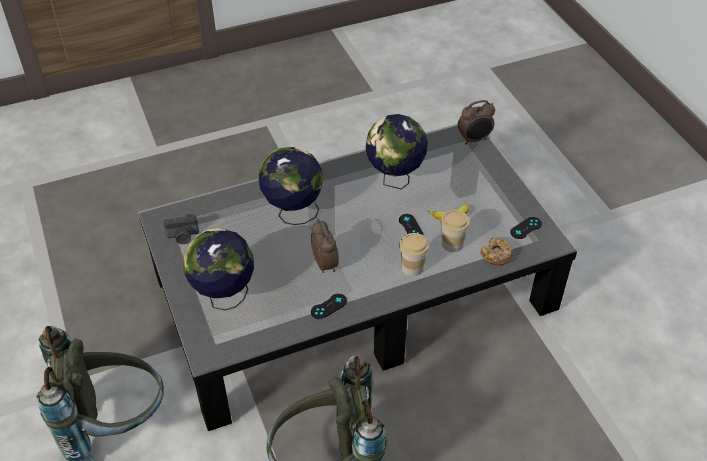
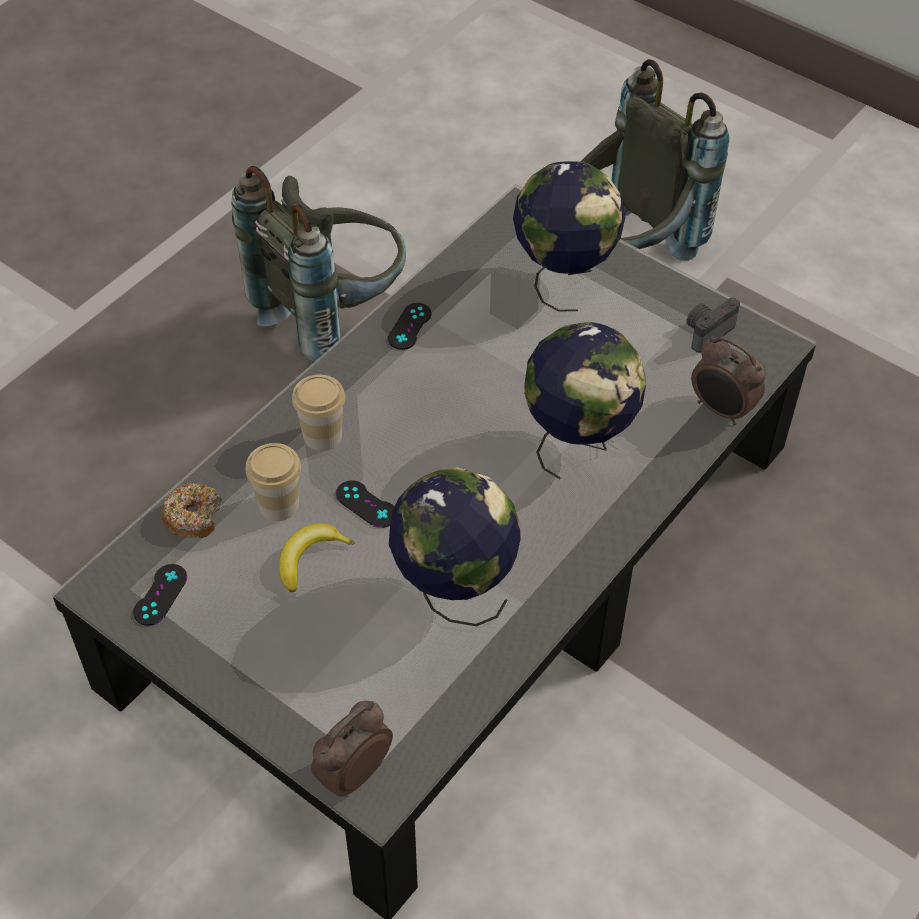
camera: 150 degrees right, 5 degrees up
alarm clock [311,219,339,273] -> alarm clock moved to [691,336,766,425]

